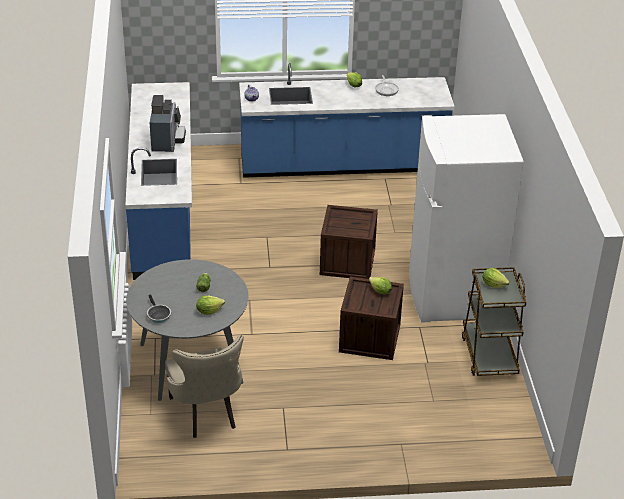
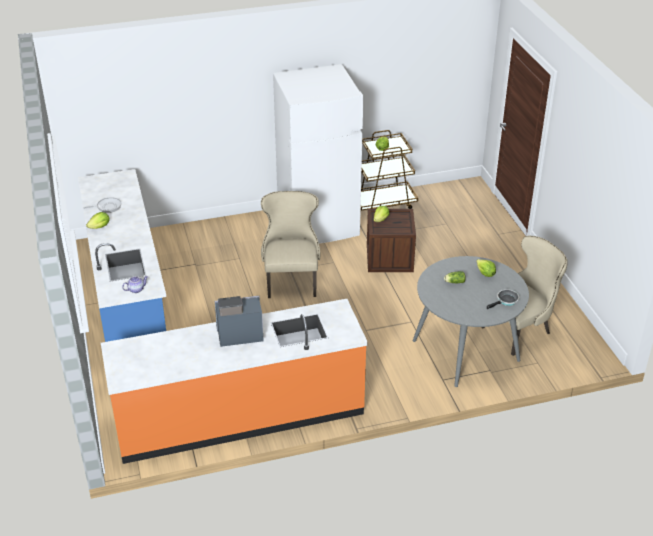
camera: 100 degrees left, 0 degrees up
blue counter [125,82,192,280] -> orange counter [101,299,367,464]
crate [320,205,378,279] -> beige chair [261,191,320,298]

